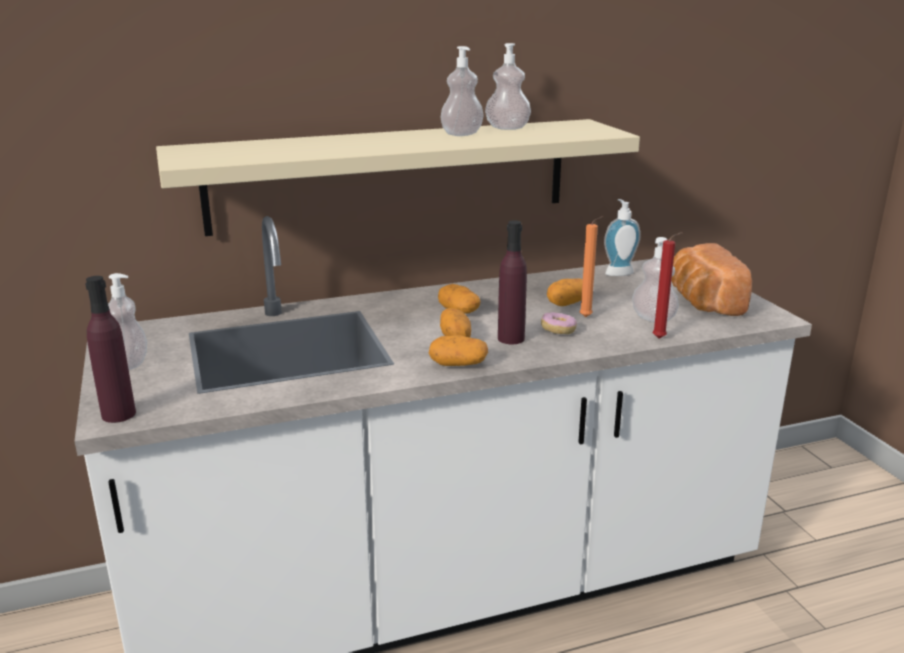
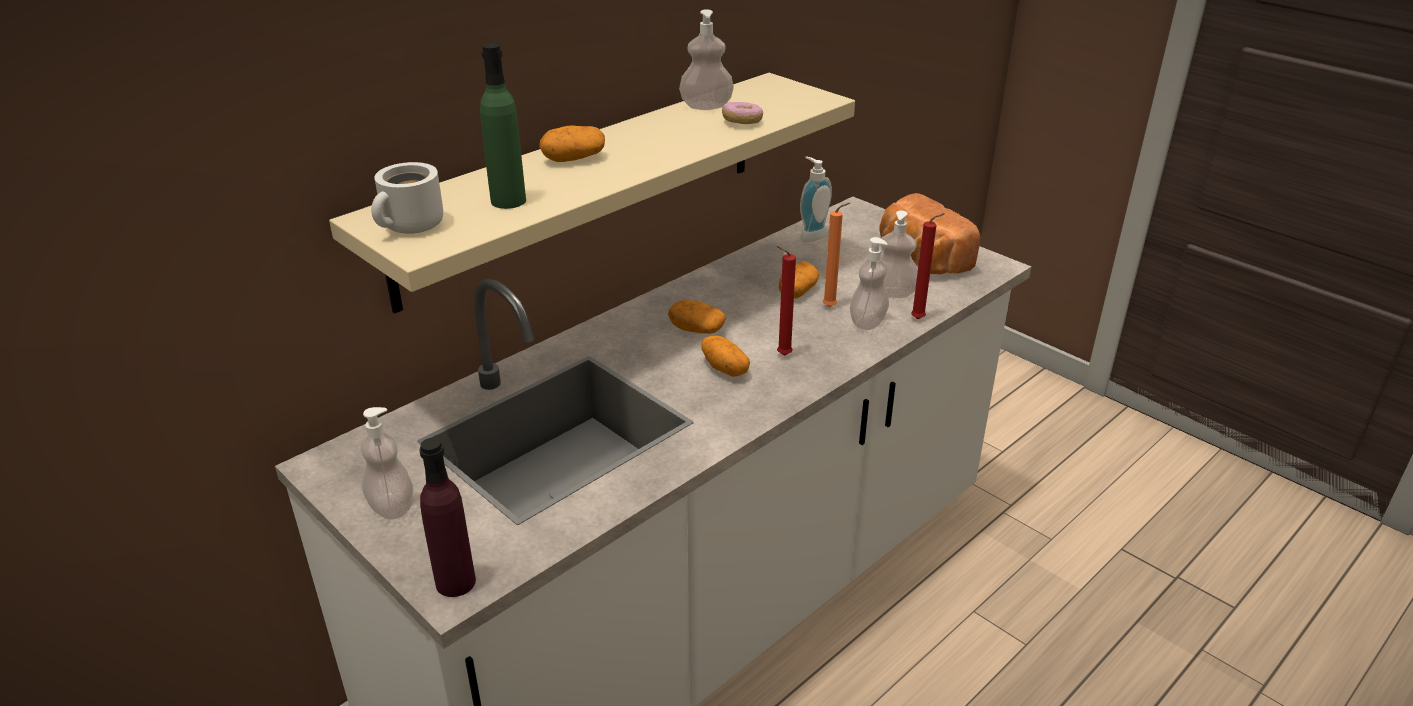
camera: 25 degrees left, 10 degrees up
potato [429,335,488,366] -> potato moved to [539,125,605,162]
soap dispenser [440,46,484,136] -> soap dispenser moved to [850,237,889,330]
purple bottle [498,220,527,344] -> red candle [776,246,796,356]
donut [541,312,577,334] -> donut moved to [722,102,763,124]
none -> white mug [371,162,443,234]
none -> green bottle [480,43,526,209]

